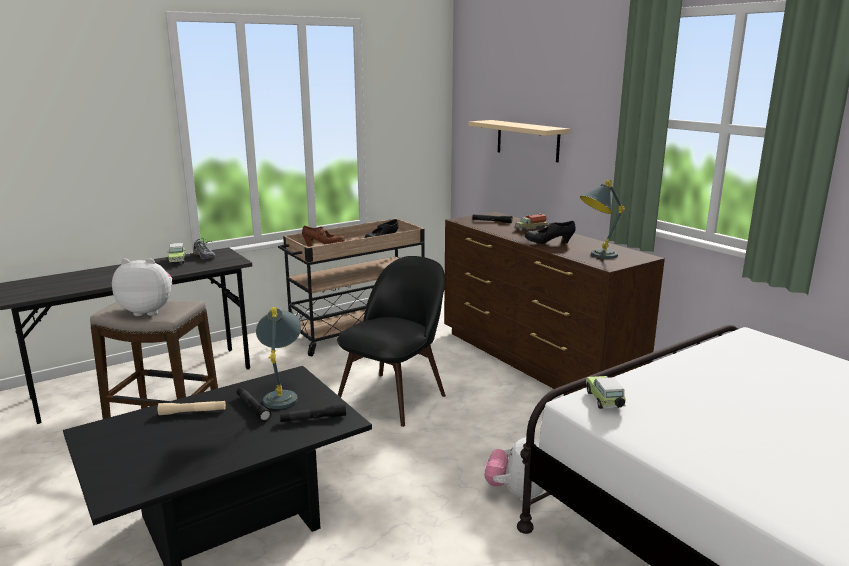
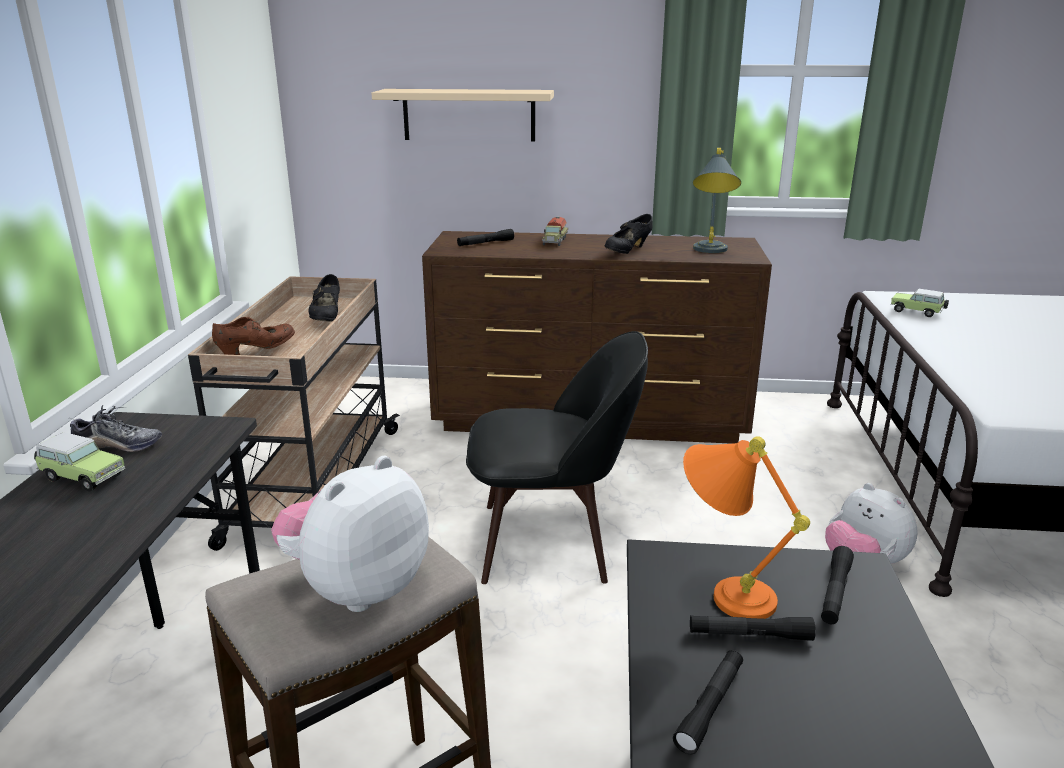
camera: 50 degrees left, 5 degrees up
beige flashlight [158,401,226,415] -> black flashlight [673,650,743,754]
grey table lamp [256,307,301,409] -> orange table lamp [683,436,810,619]
black chair [337,256,446,427] -> black chair turned 105 degrees clockwise [466,331,648,584]
toy car [586,376,626,409] -> toy car moved to [891,289,949,317]

